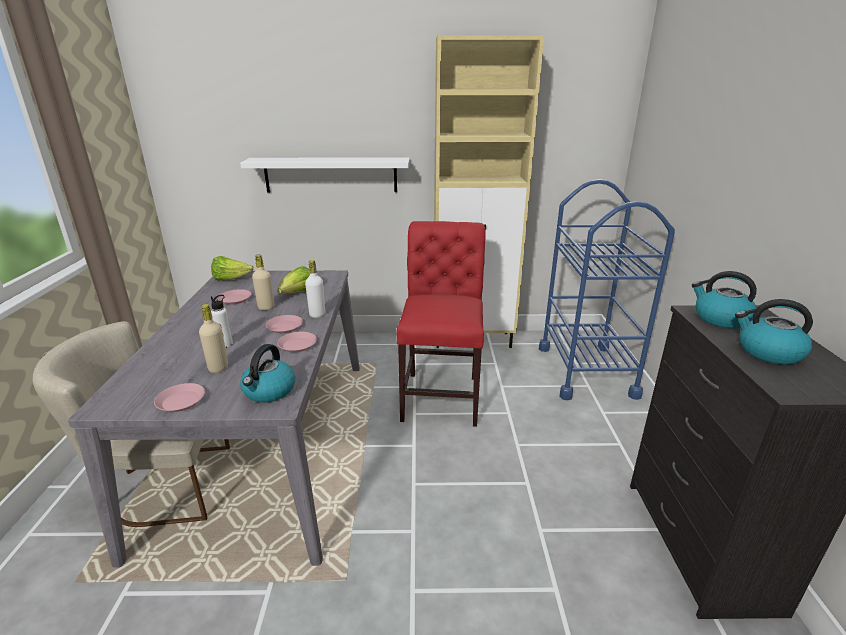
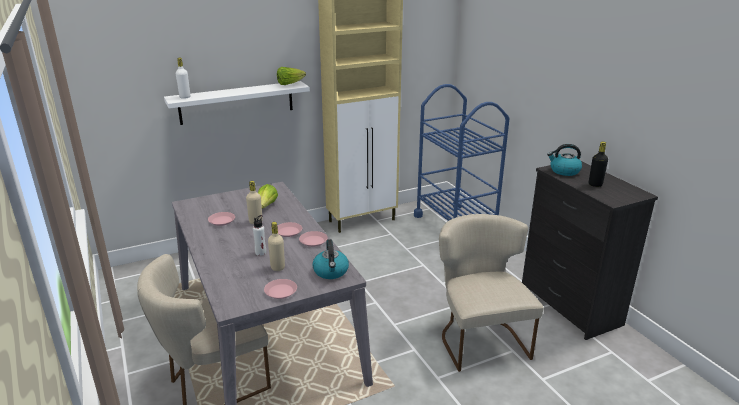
camera: 25 degrees left, 0 degrees up
lettuce [211,256,254,281] -> lettuce moved to [277,67,306,85]
white bottle [305,260,325,318] -> white bottle moved to [176,58,190,99]
red chair [396,221,486,427] -> none
kettle [735,299,813,365] -> black bottle [589,142,608,187]
none -> beige chair [439,214,544,372]

